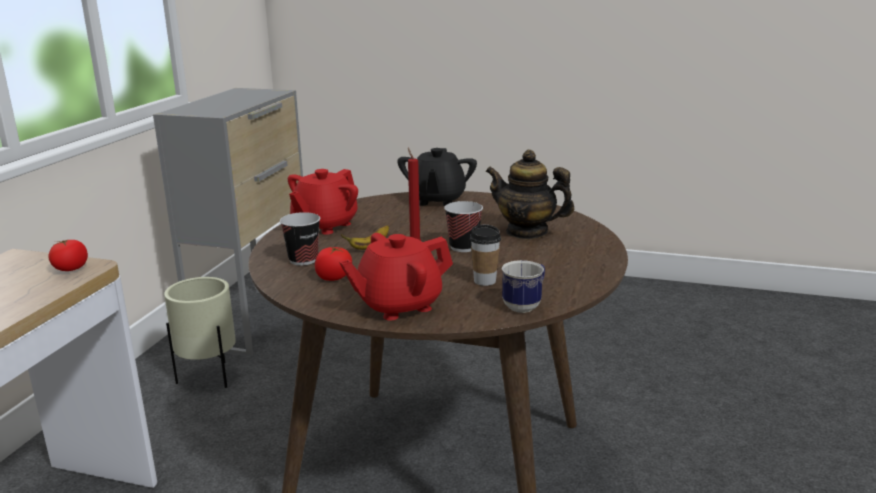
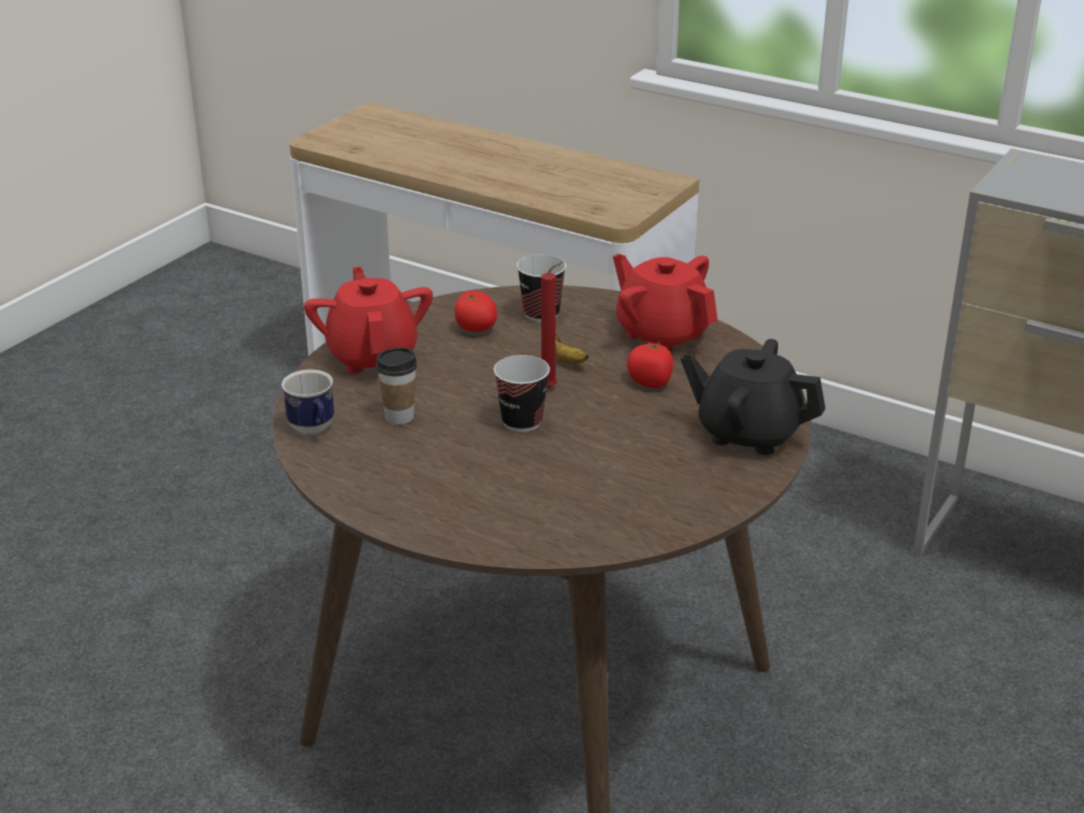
camera: 105 degrees right, 10 degrees up
tomato [48,239,88,271] -> tomato moved to [627,341,673,388]
beige planter [164,277,236,388] -> none
teapot [486,150,574,239] -> none

